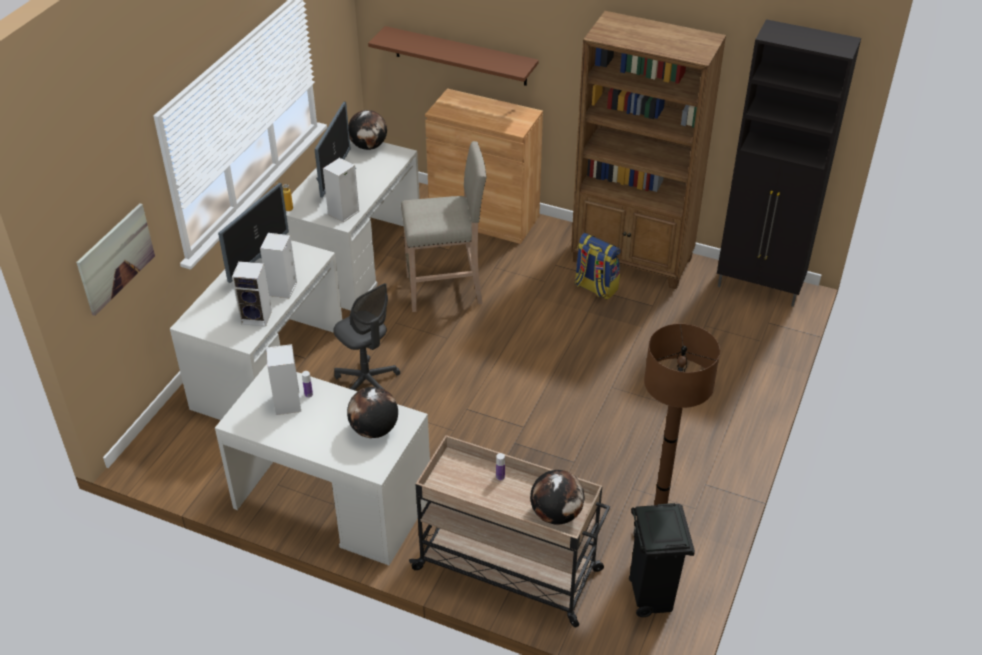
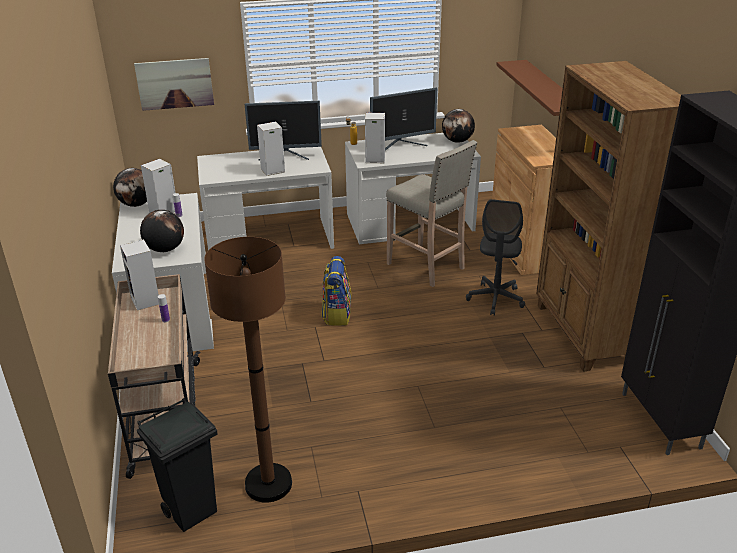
camera: 55 degrees right, 10 degrees down
speaker [232,261,272,327] -> speaker moved to [120,239,159,311]
grey office chair [334,283,400,390] -> grey office chair moved to [466,199,525,316]
globe [530,470,584,525] -> globe moved to [113,168,147,207]
backpack [574,233,621,300] -> backpack moved to [322,256,352,326]

